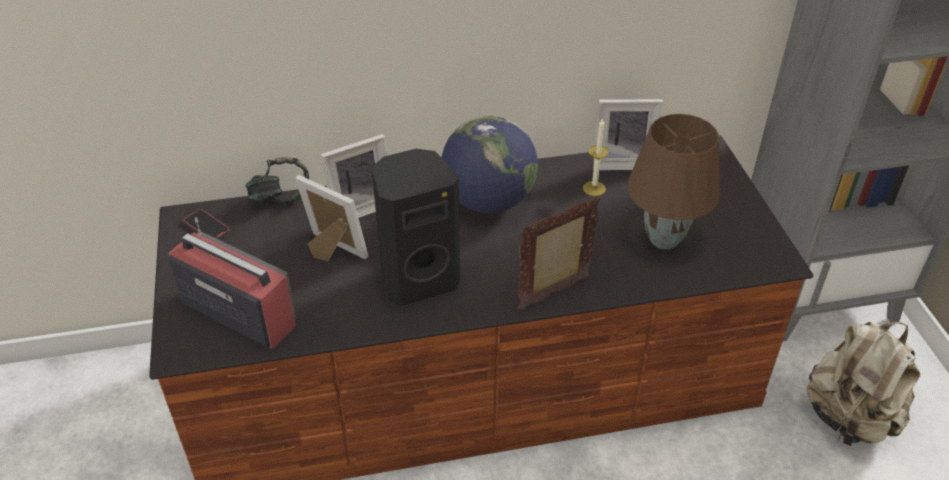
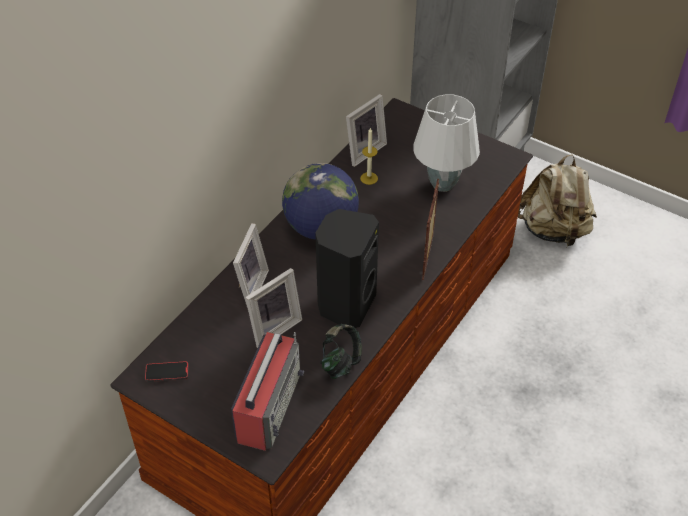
camera: 45 degrees left, 5 degrees up
radio [168,217,296,349] -> radio turned 120 degrees clockwise [231,332,304,451]
headphones [245,157,309,206] -> headphones moved to [320,324,362,379]
picture frame [295,175,368,261] -> picture frame turned 150 degrees clockwise [245,268,302,348]
brown table lamp [627,114,720,249] -> white table lamp [413,94,480,192]

